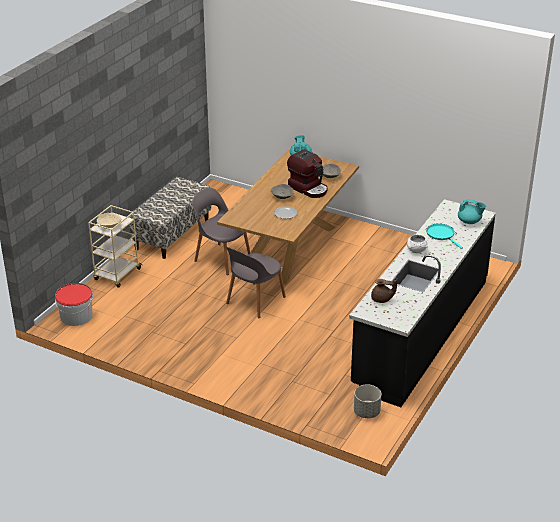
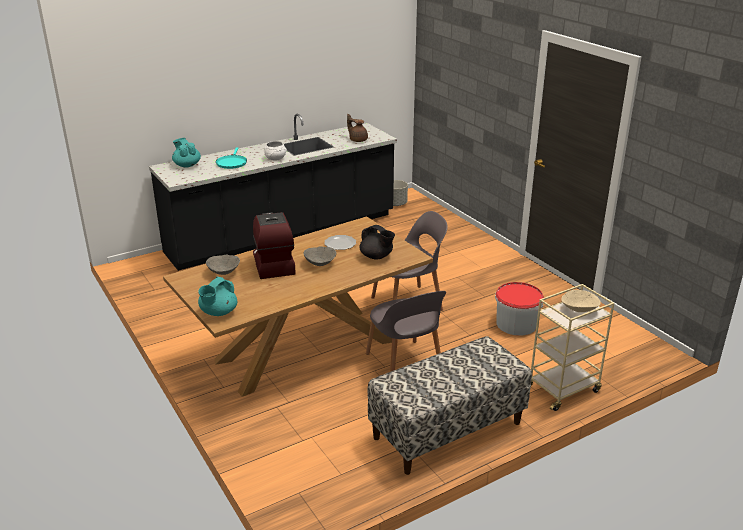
camera: 150 degrees left, 5 degrees down
bucket [55,283,93,326] -> bucket moved to [495,282,544,336]
none -> black teapot [359,225,395,260]

